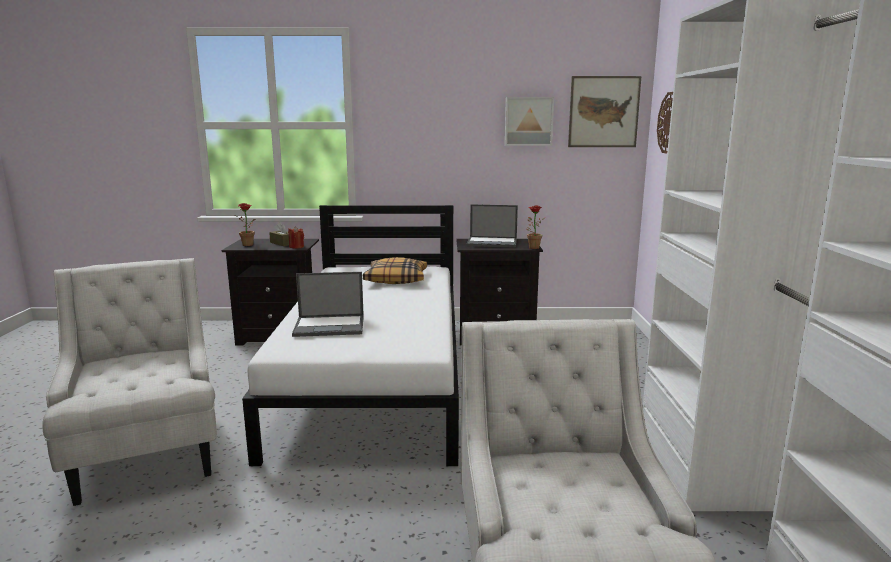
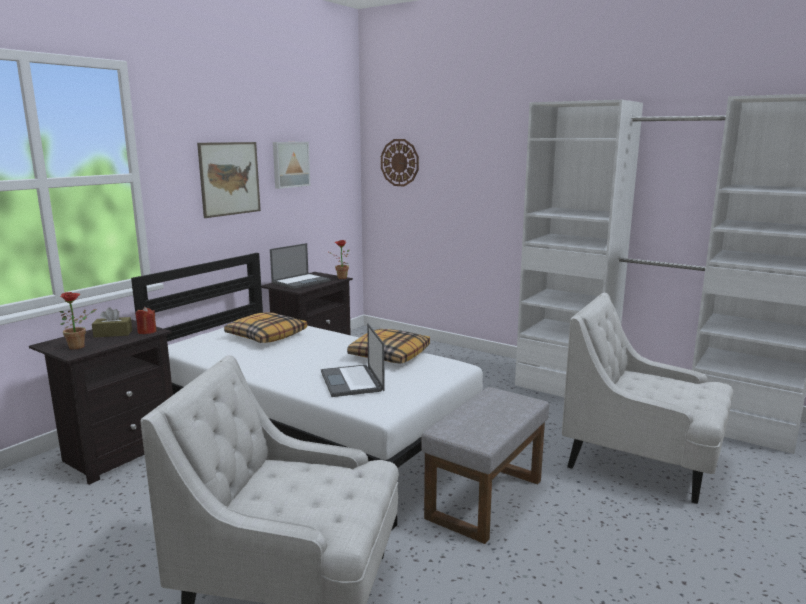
camera: 55 degrees left, 0 degrees up
laptop [292,272,364,337] -> laptop turned 135 degrees clockwise [321,323,385,397]
picture [568,76,641,147] -> picture moved to [197,142,261,218]
none -> pillow [347,329,430,364]
none -> grey ottoman [421,387,549,544]

